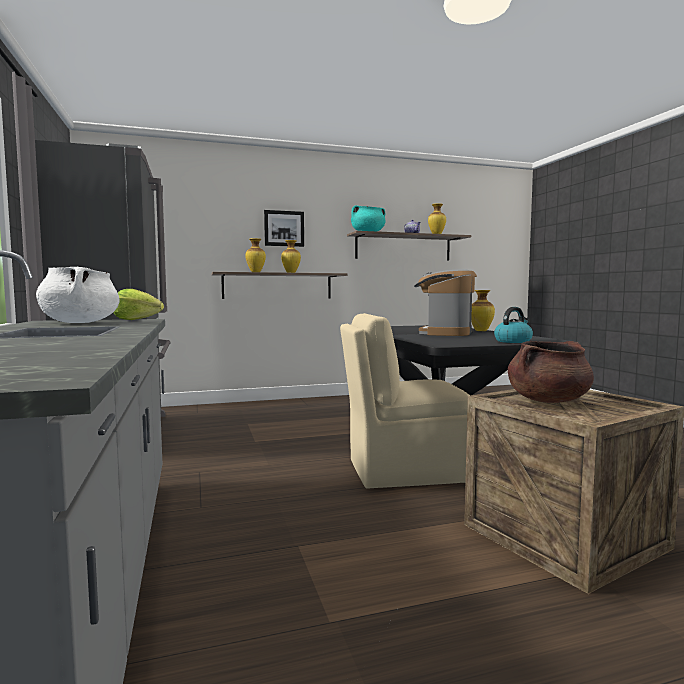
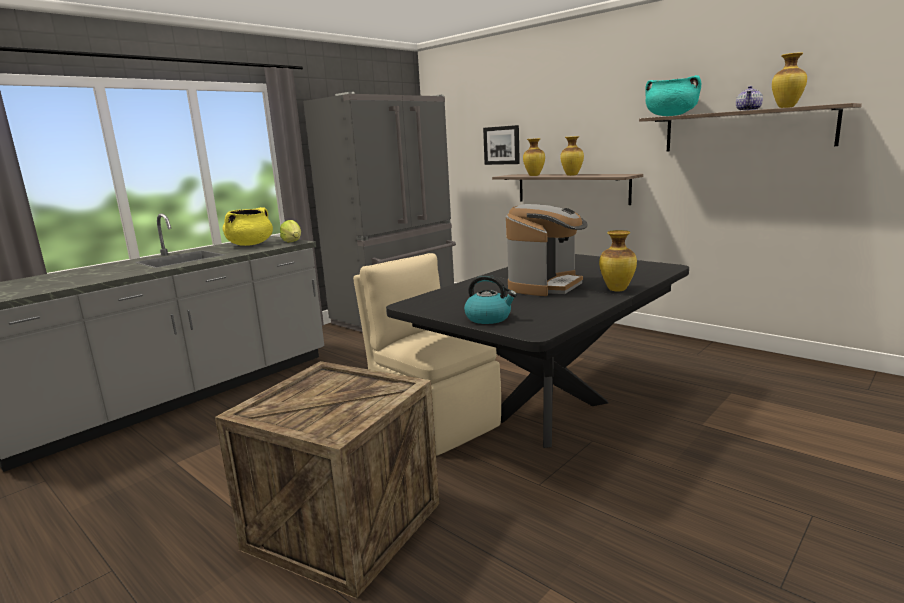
camera: 60 degrees right, 10 degrees up
white cooking pot [36,267,120,323] -> yellow cooking pot [223,207,273,246]
picture [264,210,304,247] -> picture moved to [483,125,520,165]
coffee machine [414,269,477,336] -> coffee machine turned 135 degrees clockwise [506,204,588,296]
brown cooking pot [508,341,594,403] -> none

